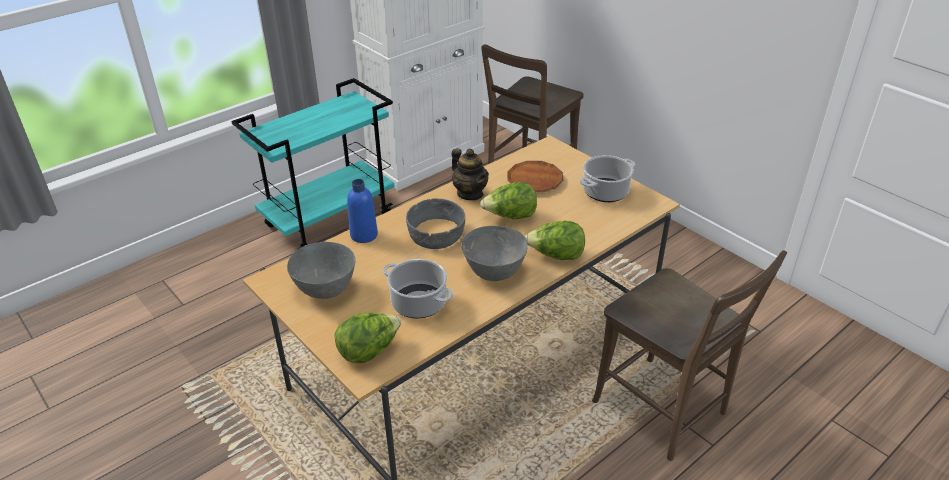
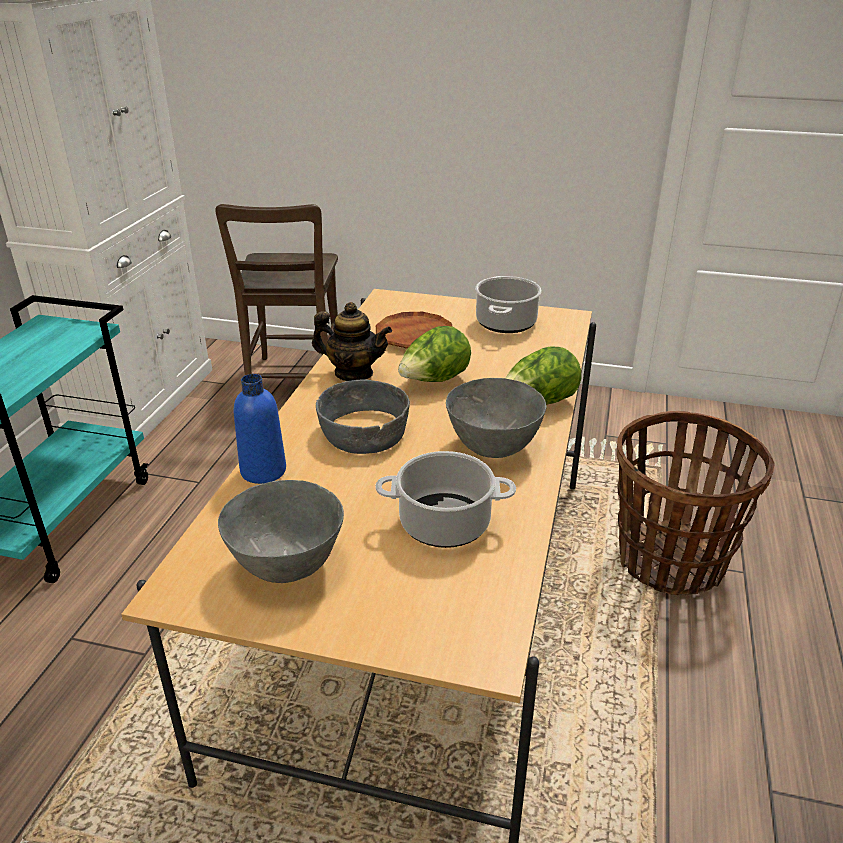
camera: 35 degrees left, 5 degrees down
lettuce [335,312,401,363] -> none
brown chair [592,250,787,461] -> basket [617,411,775,595]

